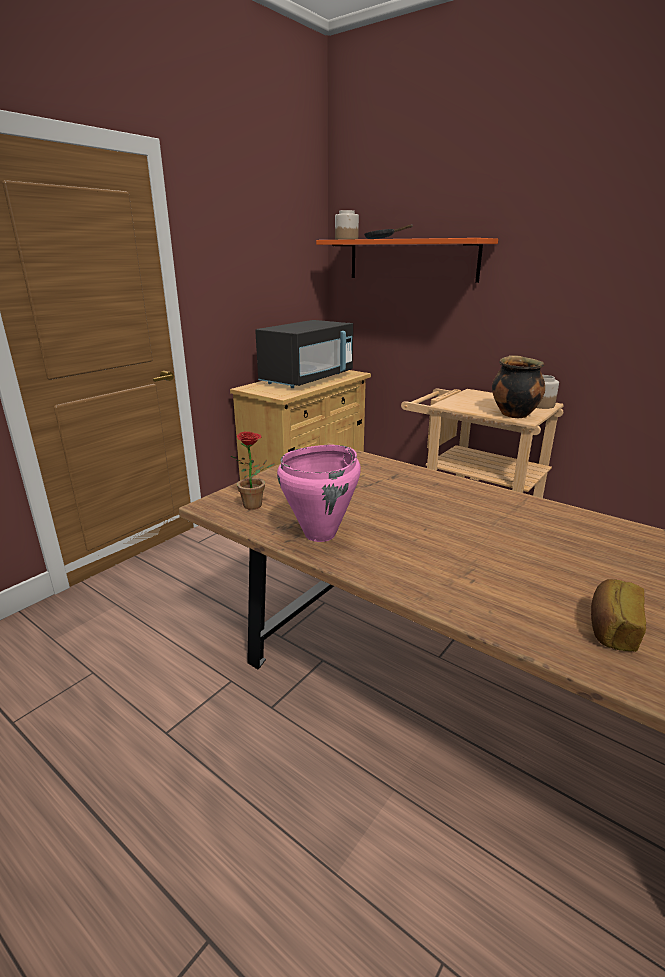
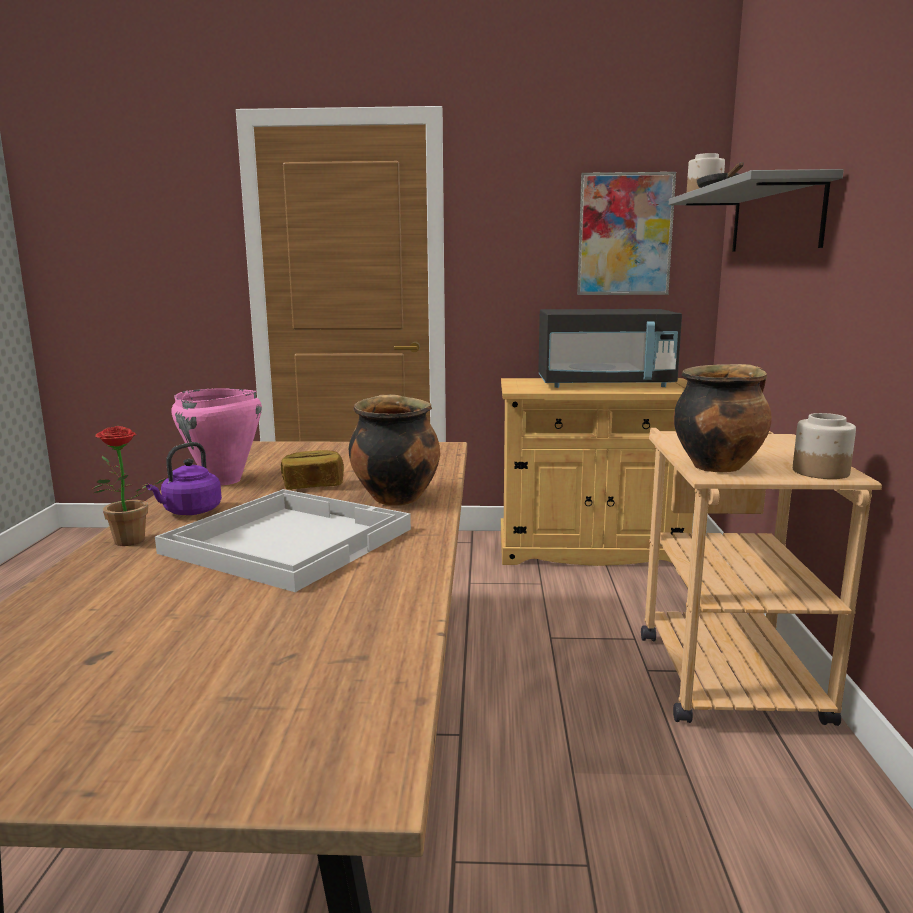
camera: 55 degrees right, 10 degrees down
potted plant [231,431,275,510] -> potted plant moved to [92,426,167,546]
orange shelf [316,238,498,283] -> grey shelf [669,169,844,252]
bread [591,579,646,652] -> bread moved to [281,450,344,490]
none -> purple kettle [146,442,222,515]
none -> white tray [155,489,411,592]
none -> cooking pot [349,394,440,506]
none -> picture [577,172,676,295]

